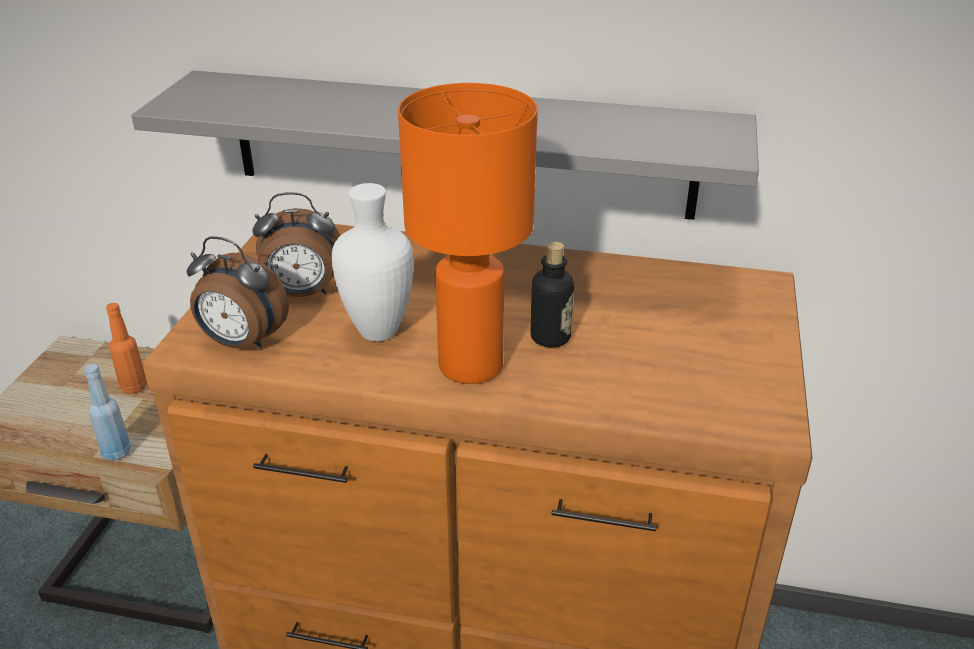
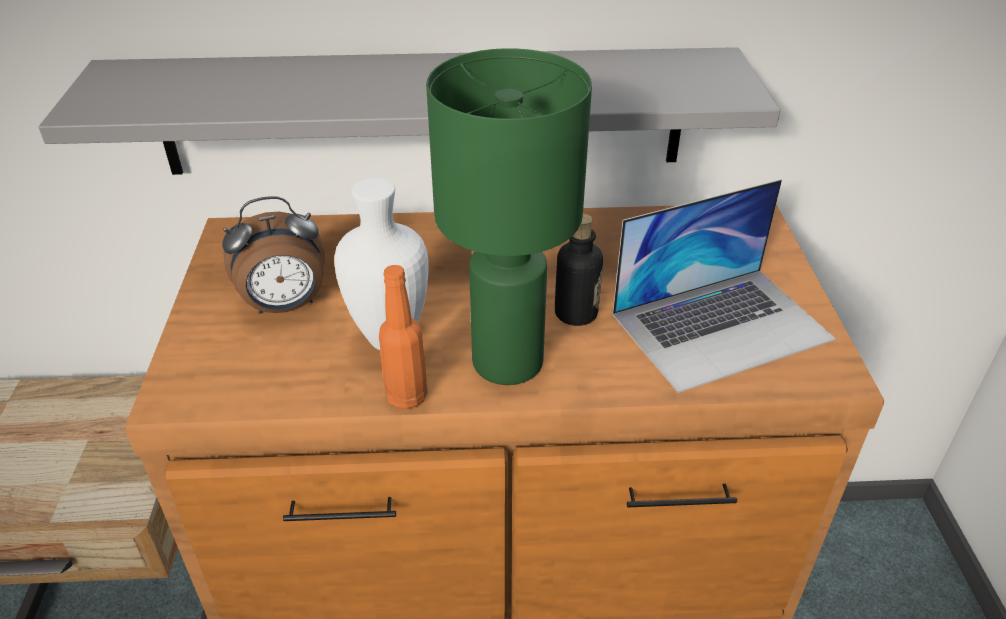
camera: 15 degrees left, 5 degrees up
blue bottle [85,364,131,461] -> none
orange bottle [106,303,147,394] -> orange bottle moved to [379,265,428,409]
alarm clock [186,236,289,350] -> none
orange table lamp [398,83,538,384] -> green table lamp [426,48,592,385]
none -> laptop [612,179,836,393]

